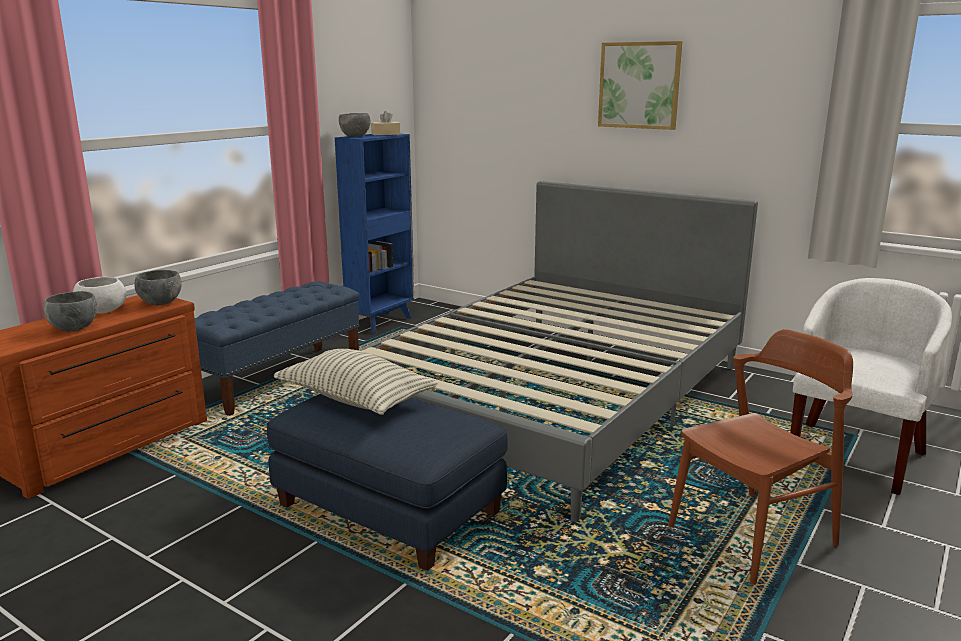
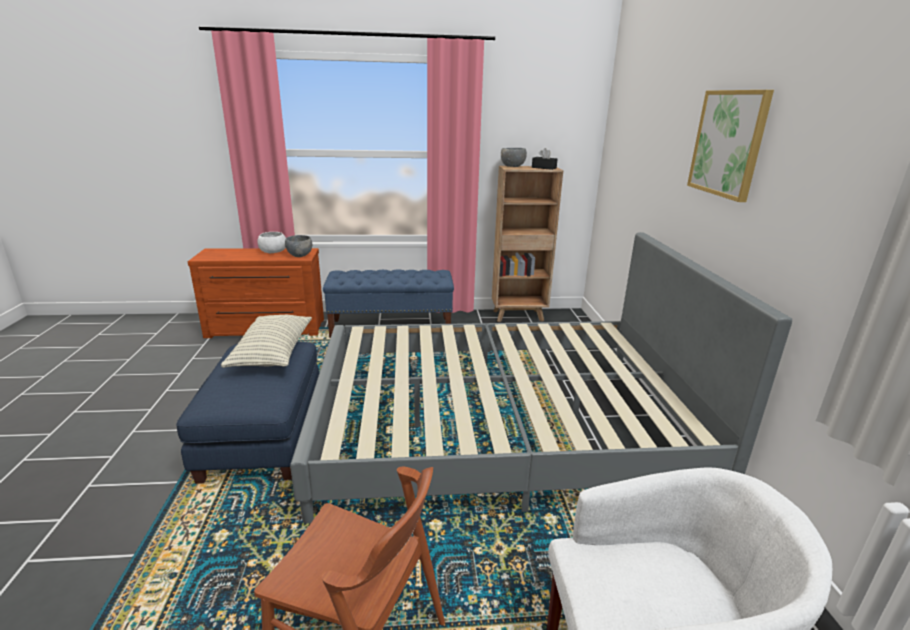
camera: 50 degrees right, 5 degrees up
grey bowl [43,291,97,332] -> none
blue bookcase [335,134,414,333] -> brown bookcase [492,166,563,322]
beige tissue box [371,111,400,135] -> black tissue box [532,148,557,170]

